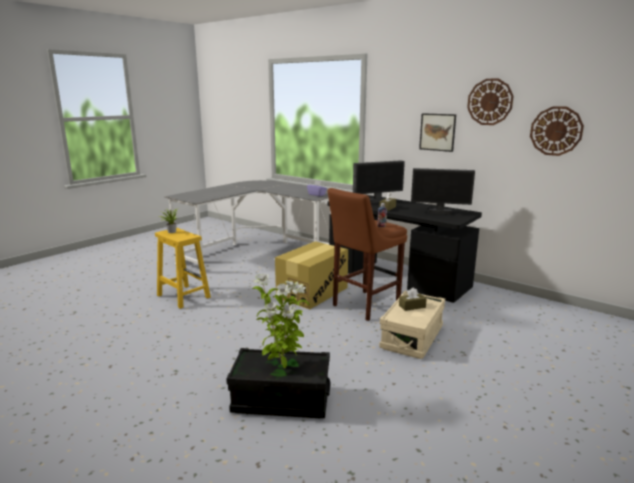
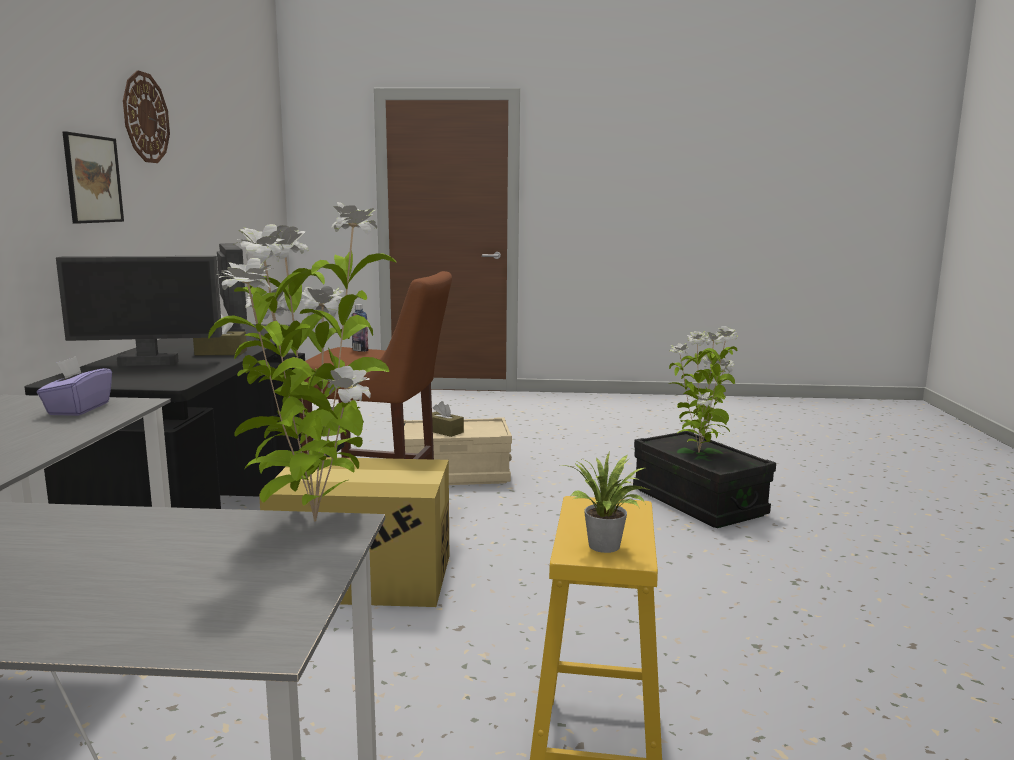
camera: 125 degrees left, 5 degrees down
monitor [353,160,405,203] -> monitor turned 135 degrees clockwise [56,256,222,366]
wall clock [530,106,584,156] -> none
none -> potted plant [208,202,397,521]

